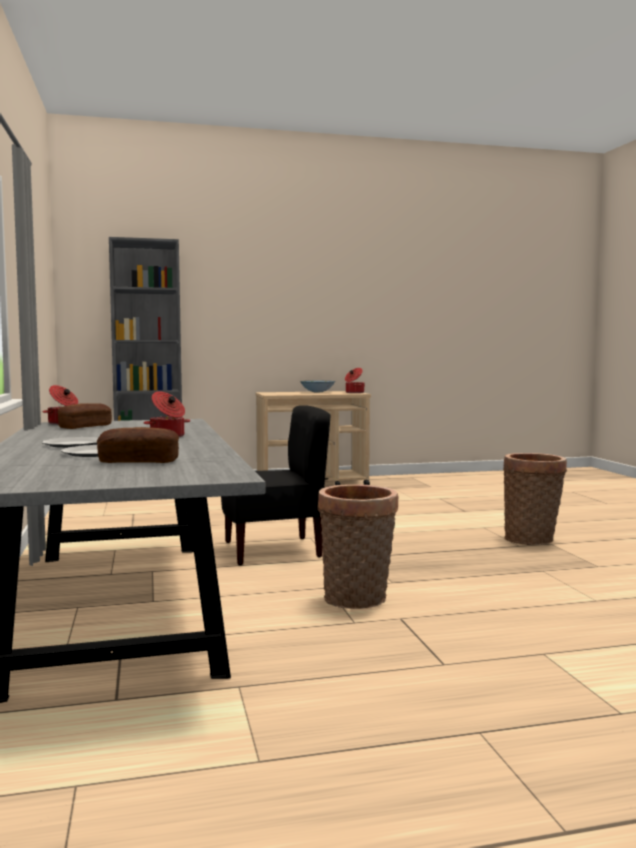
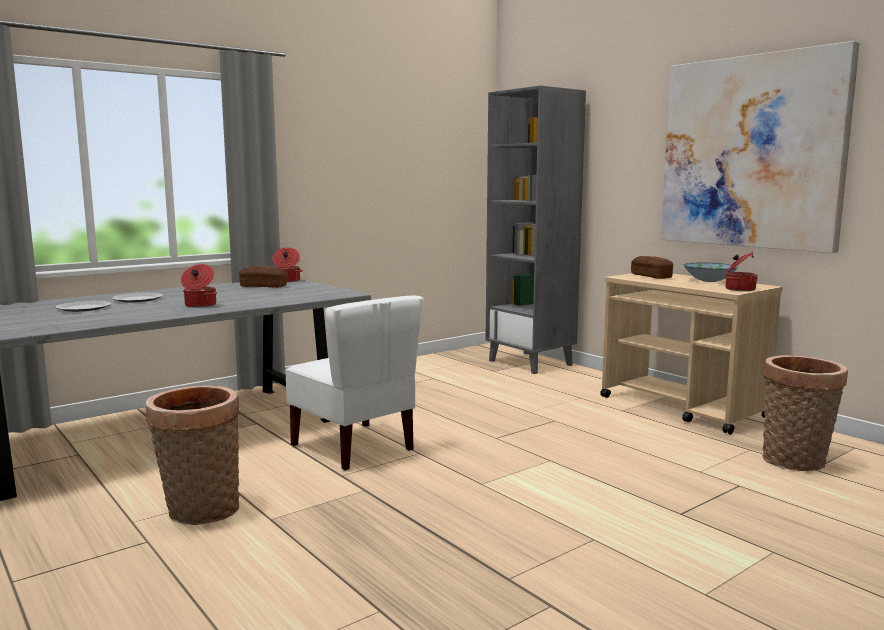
camera: 65 degrees right, 5 degrees up
bread [97,427,179,463] -> bread moved to [631,256,674,279]
black chair [221,405,331,565] -> white chair [286,296,424,471]
basket [503,453,567,545] -> basket moved to [762,355,848,471]
none -> picture [661,41,860,253]

